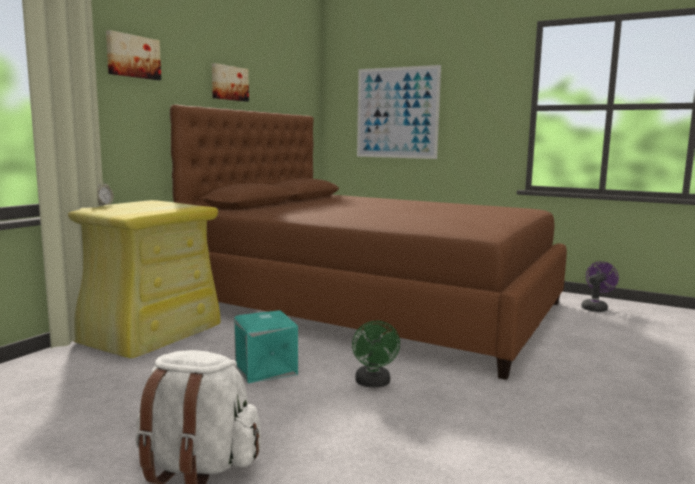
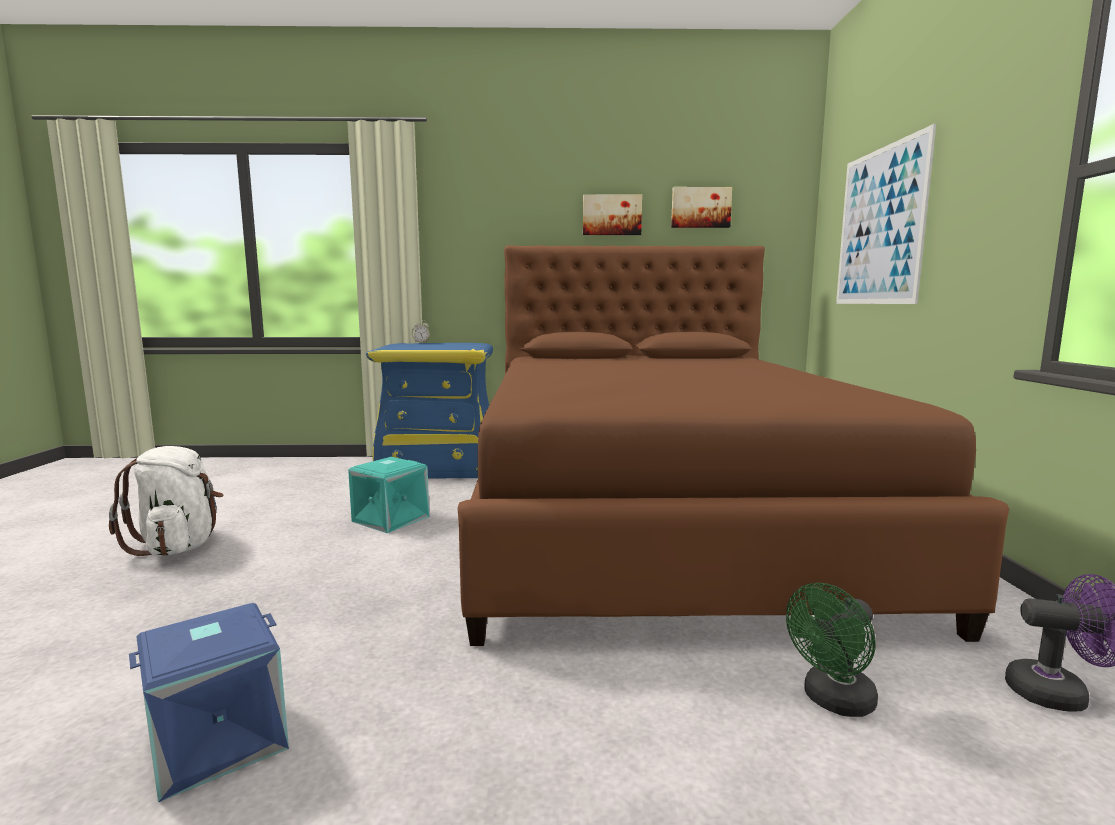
camera: 60 degrees right, 0 degrees up
yellow nightstand [68,200,221,358] -> blue nightstand [366,343,493,478]
picture [106,30,161,80] -> picture moved to [671,187,732,228]
green fan [352,321,400,387] -> green fan moved to [786,583,878,717]
none -> blue storage box [129,603,289,803]

